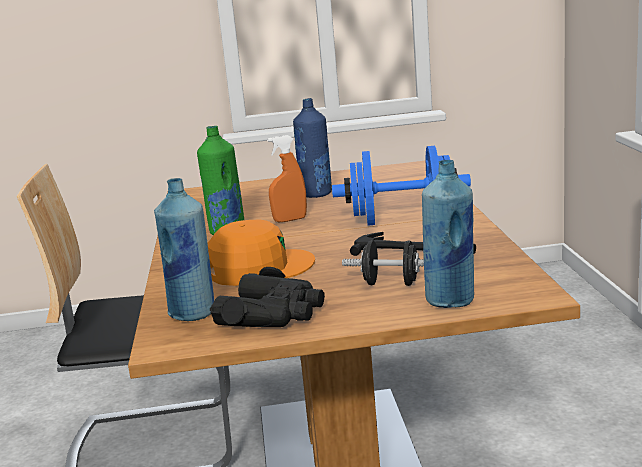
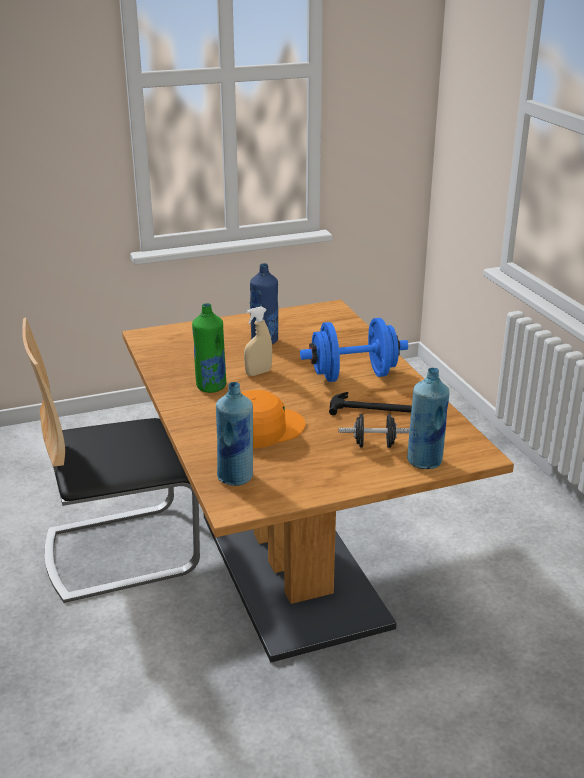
camera: 15 degrees left, 10 degrees up
black binoculars [210,267,325,327] -> none
orange spray bottle [267,135,307,222] -> beige spray bottle [244,306,272,376]

